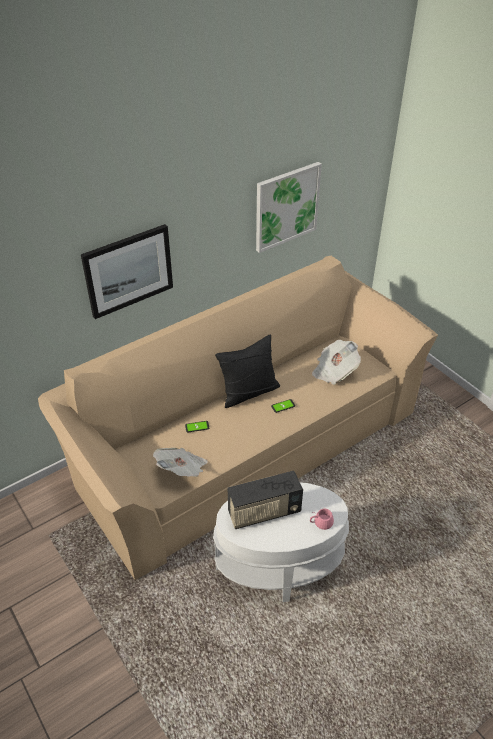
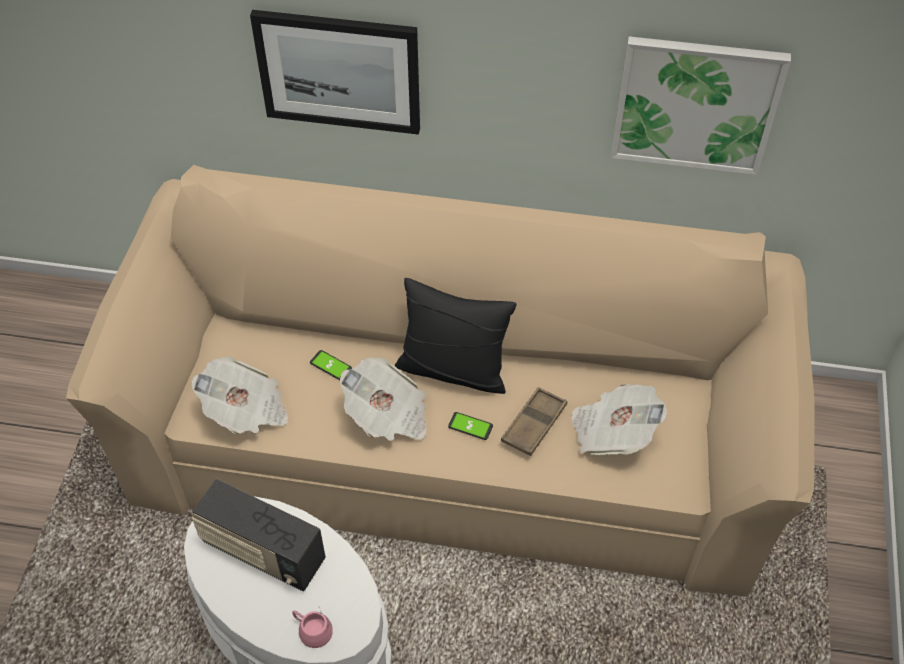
camera: 45 degrees right, 10 degrees up
none -> newspaper [340,358,426,441]
none -> brown tray [501,387,567,456]

